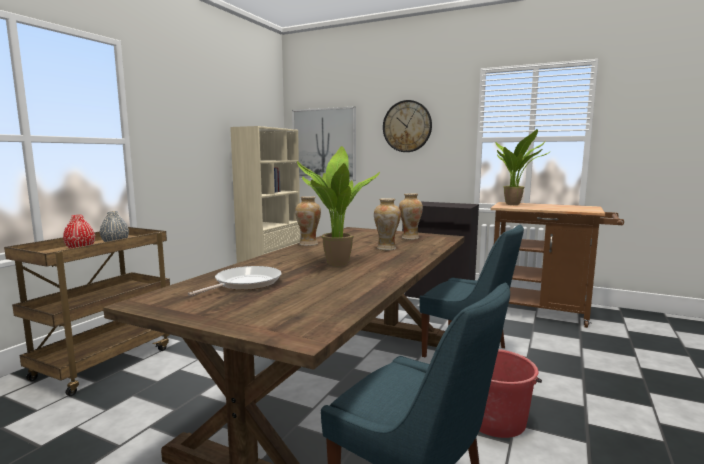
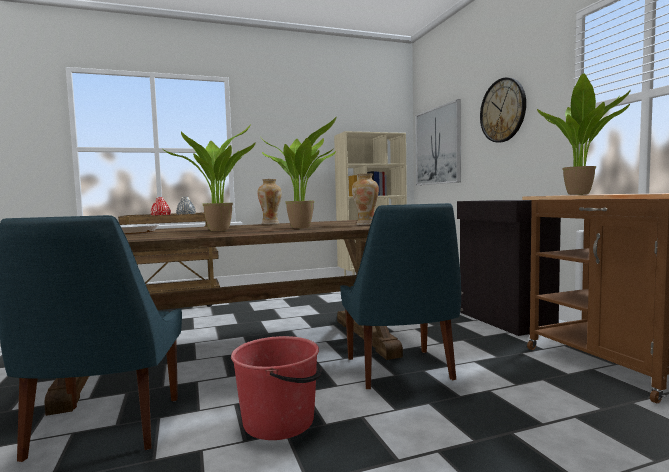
camera: 45 degrees right, 5 degrees down
vase [374,198,401,251] -> potted plant [261,117,336,228]

